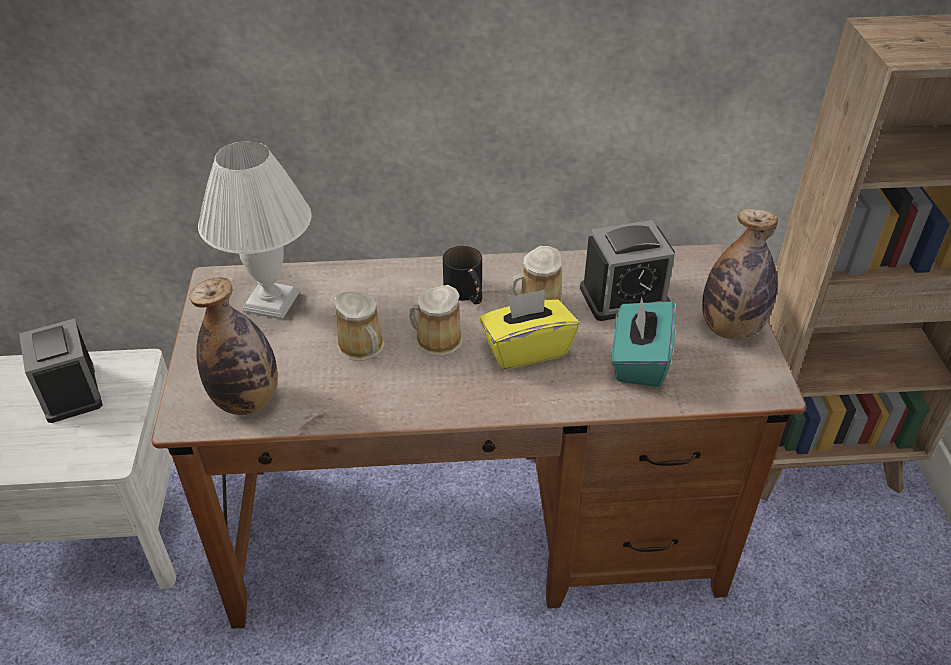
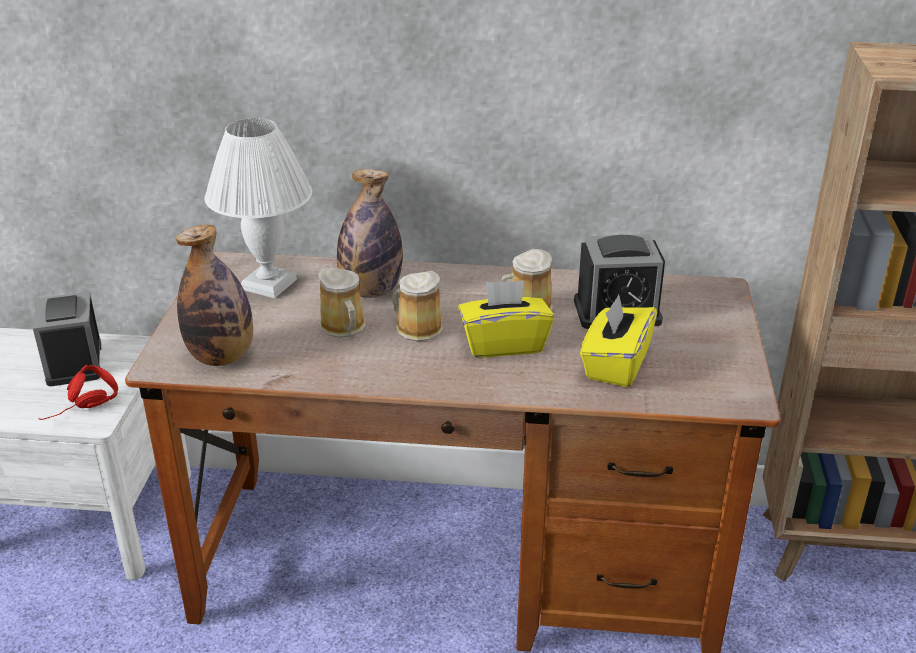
camera: 10 degrees right, 10 degrees down
black mug [443,246,482,304] -> none
turquoise tissue box [612,296,676,387] -> yellow tissue box [580,295,657,387]
bottle [702,209,778,340] -> bottle moved to [337,169,403,298]
none -> red headphones [38,365,118,420]

